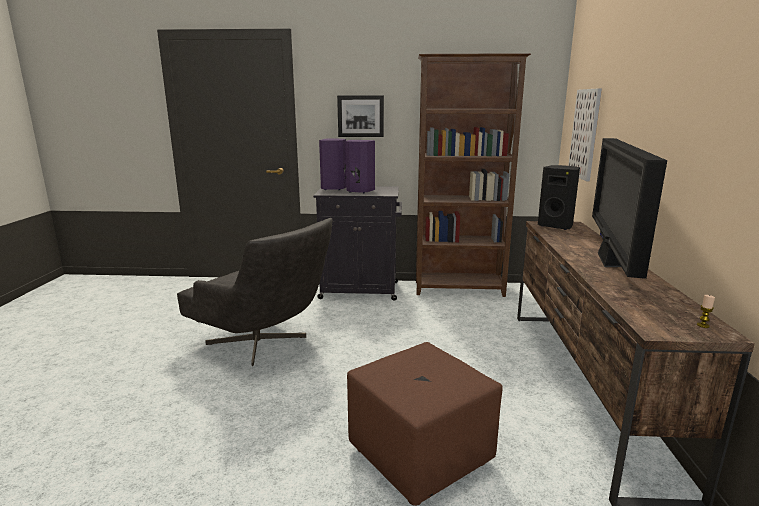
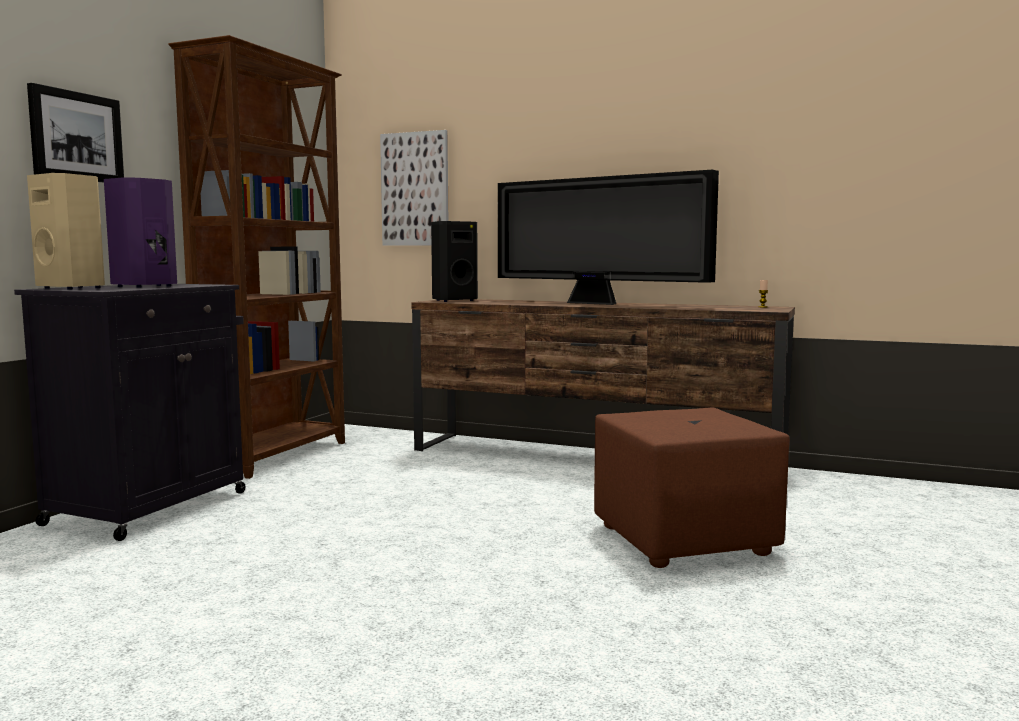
camera: 70 degrees left, 10 degrees down
grey armchair [177,218,333,366] -> none
purple speaker [319,138,346,190] -> beige speaker [27,173,105,289]

